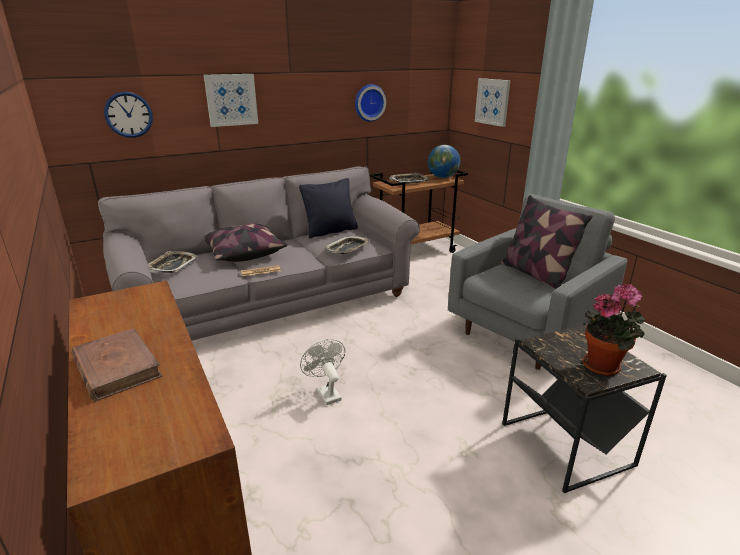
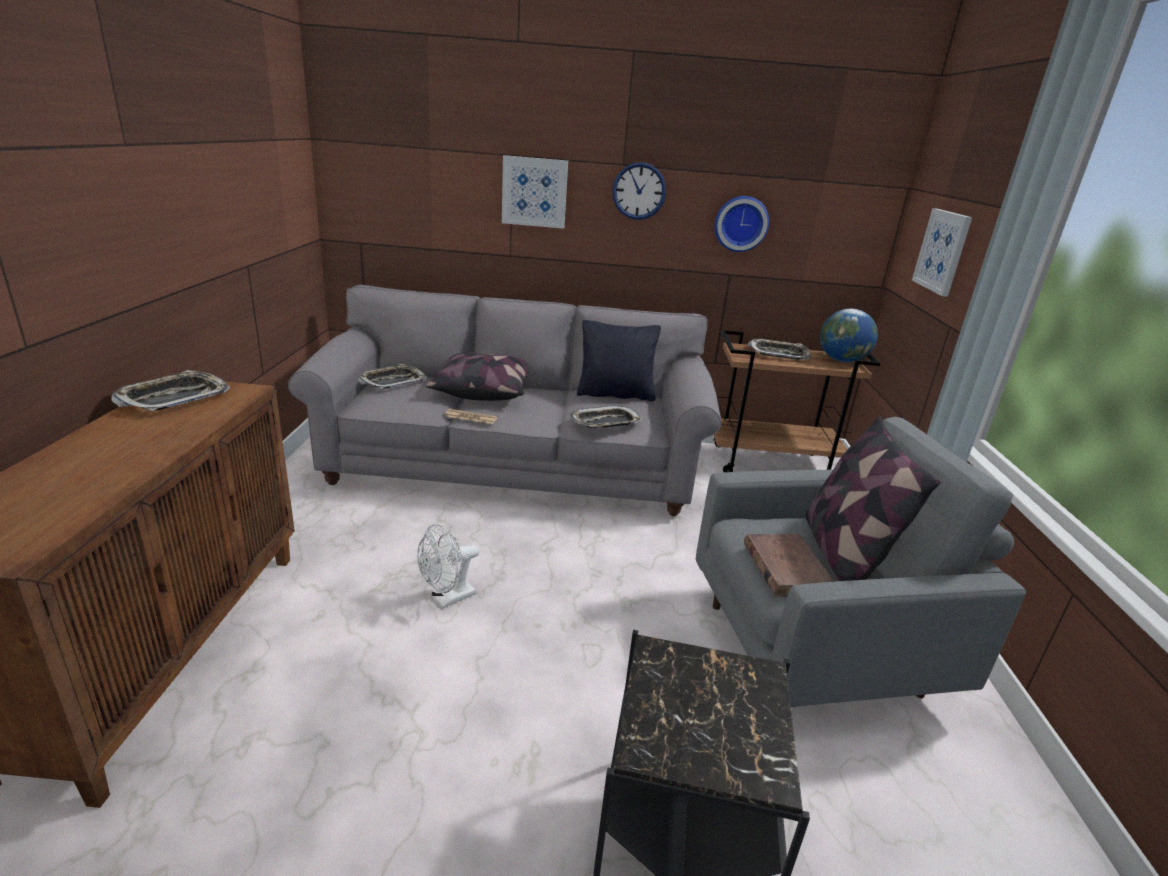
camera: 30 degrees right, 0 degrees up
brown book [71,328,162,402] -> brown book moved to [744,534,835,597]
wall clock [104,92,153,138] -> wall clock moved to [612,162,666,220]
white fan [300,339,345,405] -> white fan turned 135 degrees counterclockwise [417,524,479,608]
potted plant [583,284,645,376] -> none
none -> tray [112,370,230,411]

